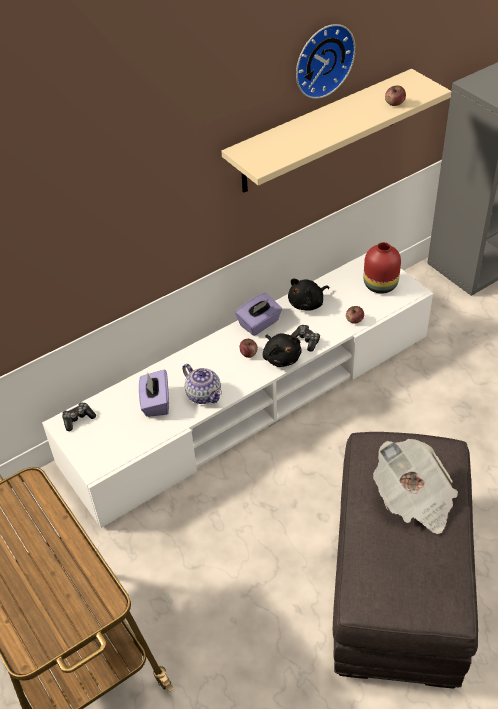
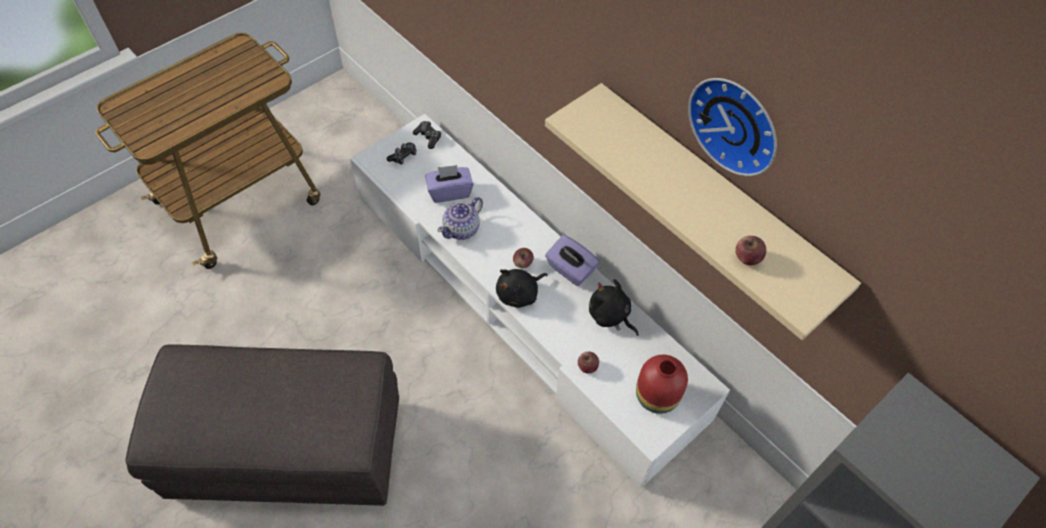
camera: 80 degrees right, 10 degrees up
game controller [291,325,320,352] -> game controller moved to [386,142,417,164]
newspaper [373,439,458,534] -> none

